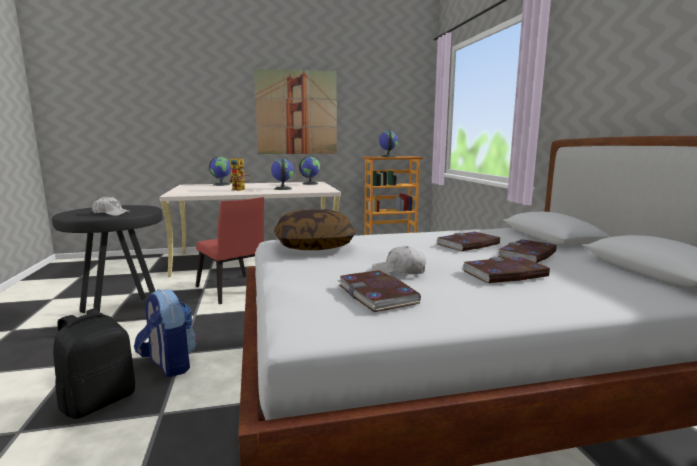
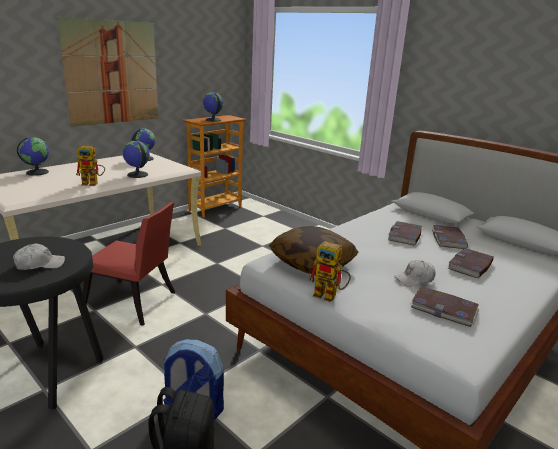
camera: 35 degrees left, 10 degrees up
none -> toy robot [308,241,351,302]

